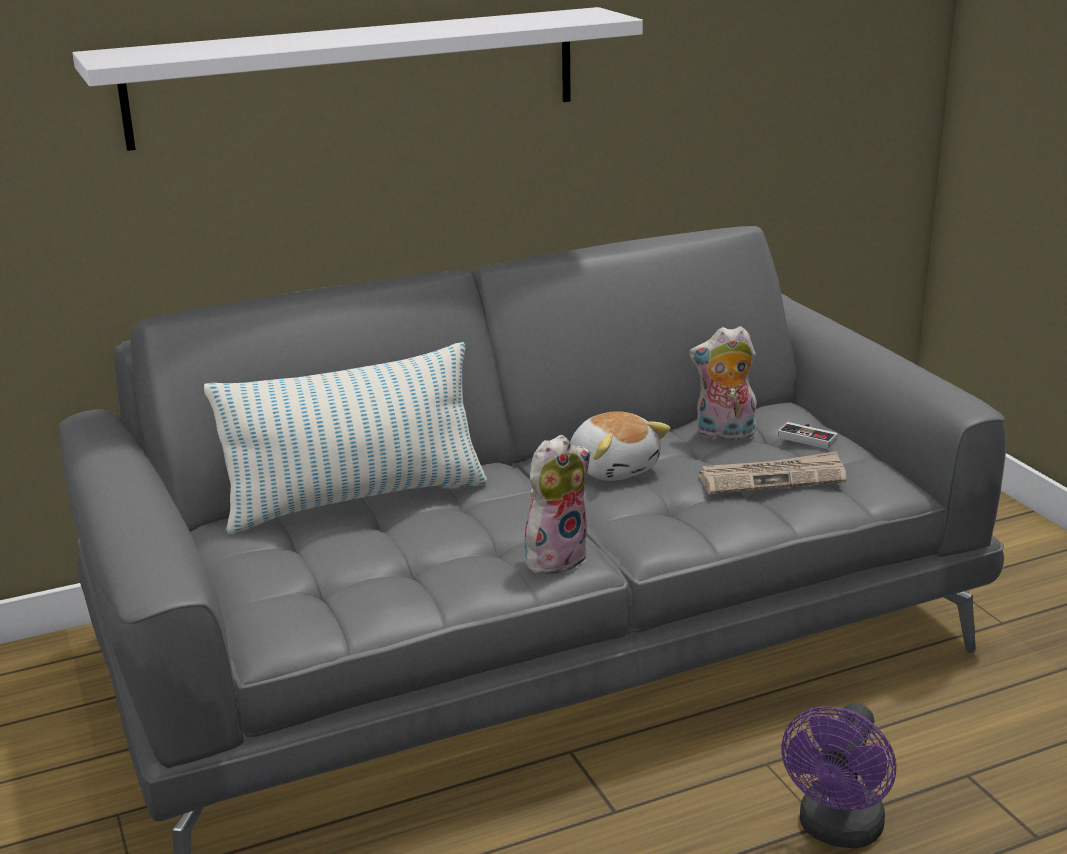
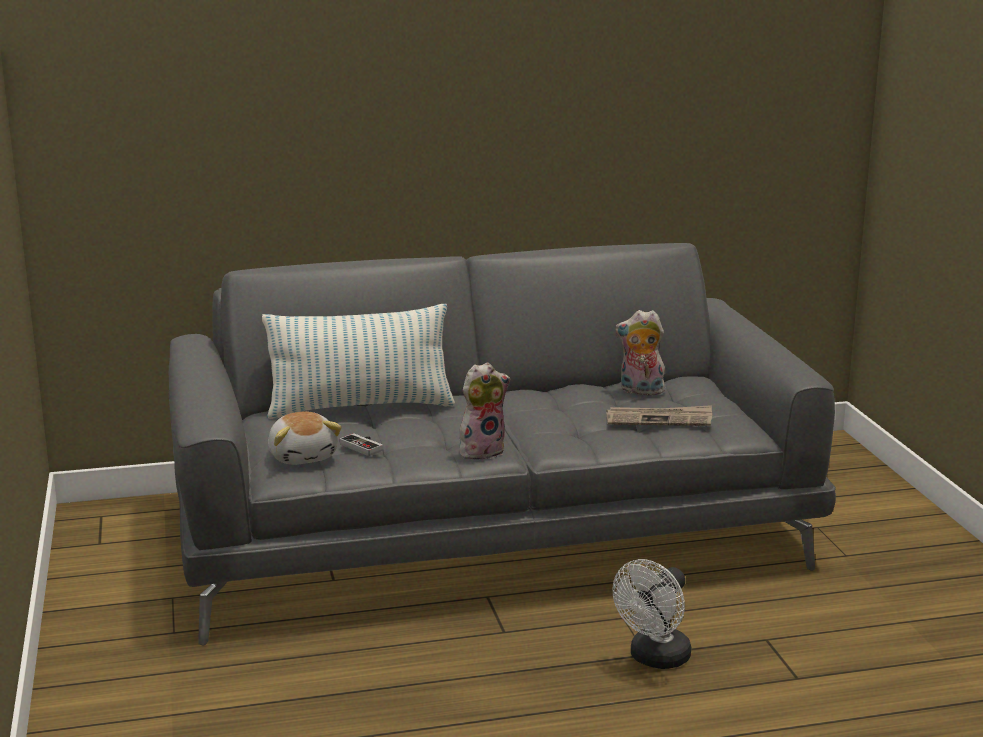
camera: 10 degrees right, 5 degrees down
white shelf [72,7,643,151] -> none
plush toy [570,411,671,481] -> plush toy moved to [268,411,342,465]
game controller [778,422,838,449] -> game controller moved to [340,433,383,456]
purple fan [781,703,896,849] -> white fan [613,559,691,669]

